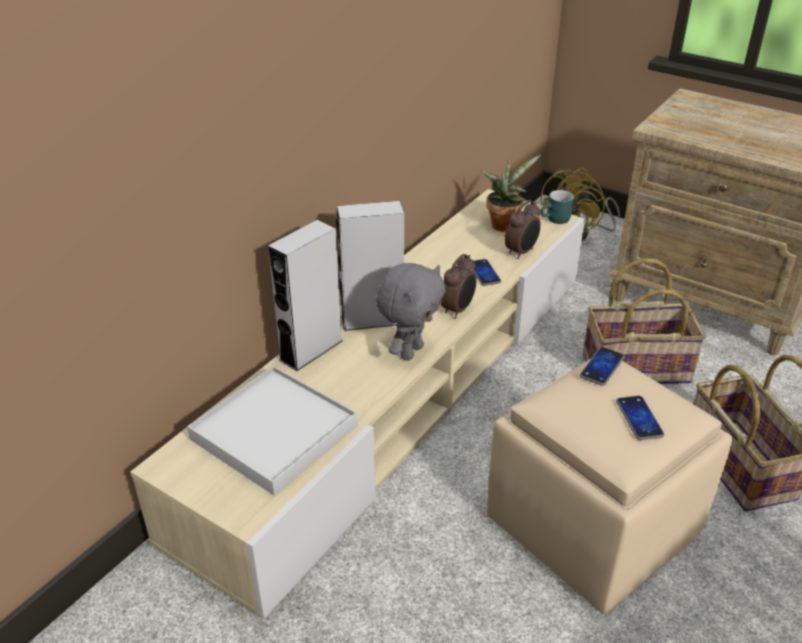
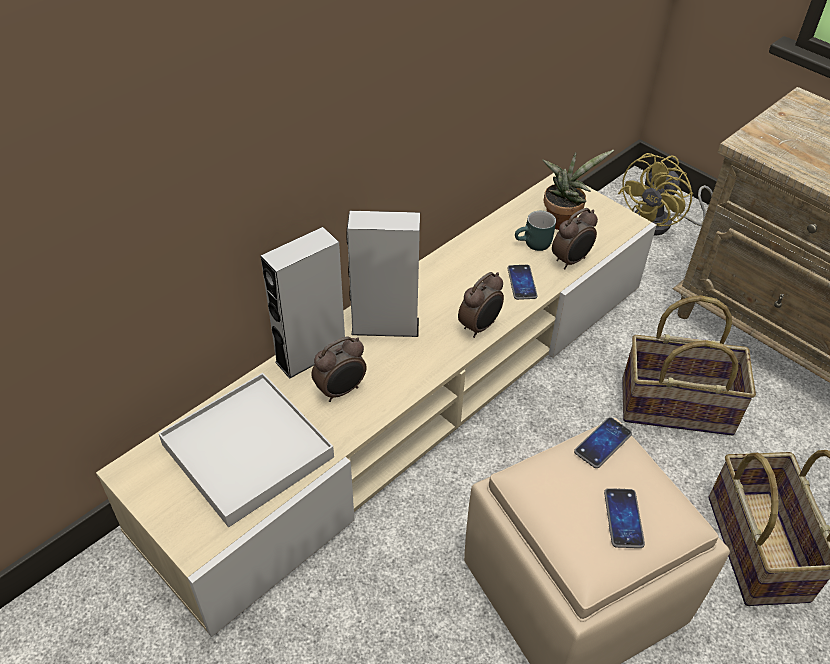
camera: 10 degrees right, 10 degrees up
grey plush toy [376,263,445,361] -> none
turquoise mug [540,190,574,224] -> turquoise mug moved to [515,211,556,251]
none -> alarm clock [311,336,366,402]

